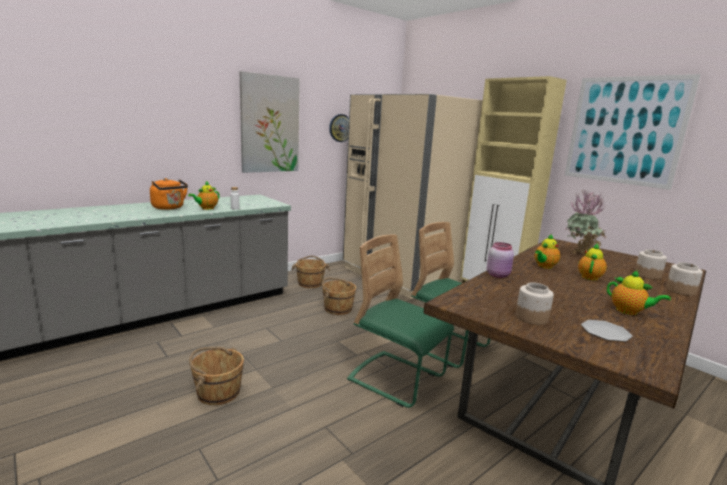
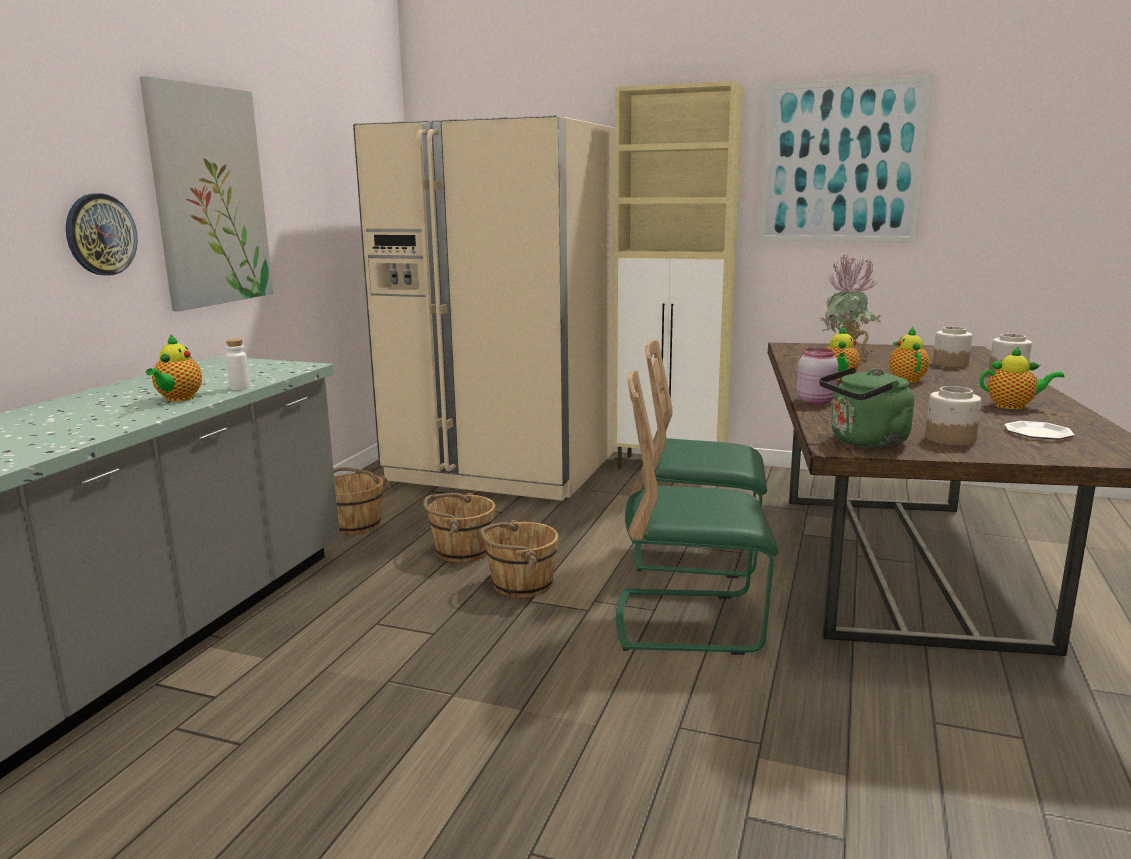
camera: 30 degrees left, 0 degrees up
orange kettle [150,178,188,210] -> none
brown bucket [189,347,244,405] -> brown bucket moved to [480,520,559,598]
wall clock [329,114,349,142] -> wall clock moved to [66,193,138,276]
none -> green kettle [819,367,914,448]

